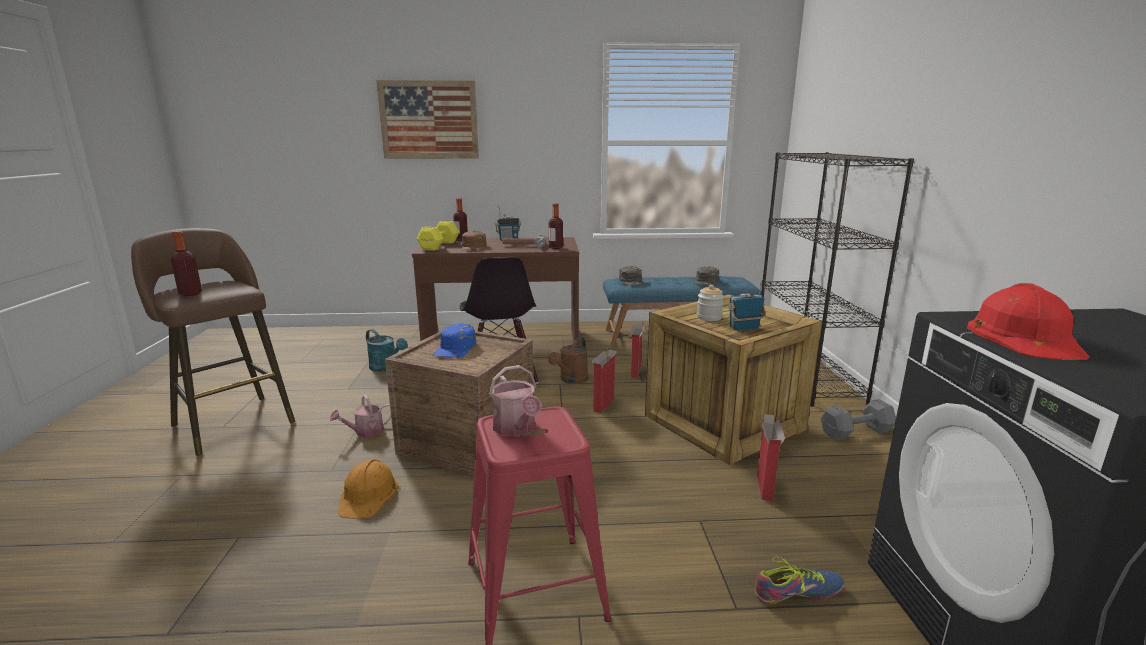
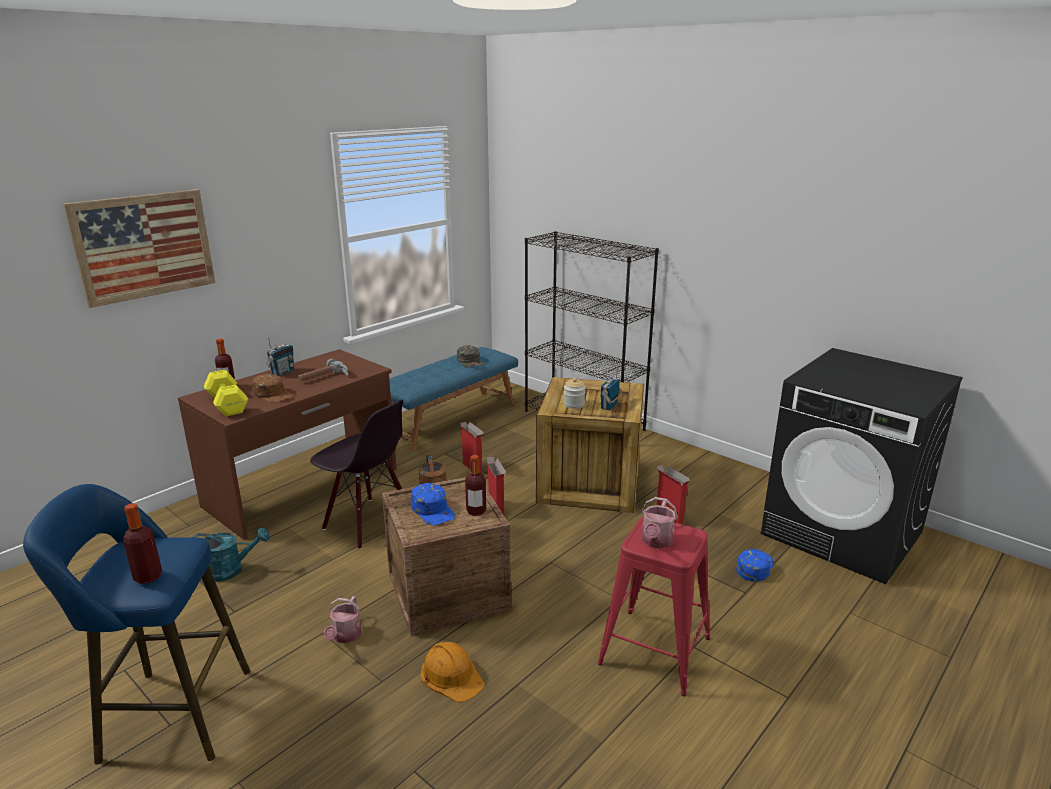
camera: 45 degrees left, 5 degrees up
brown stool [131,228,295,456] -> blue stool [23,484,250,764]
watering can [489,365,542,437] -> watering can turned 90 degrees clockwise [641,497,678,549]
bottle [549,203,563,249] -> bottle moved to [465,455,486,516]
green cap [619,266,645,286] -> none
shoe [754,557,844,604] -> blue cap [736,549,774,582]
grey dumbbell [821,399,896,441] -> none
red hard hat [967,283,1090,360] -> none

